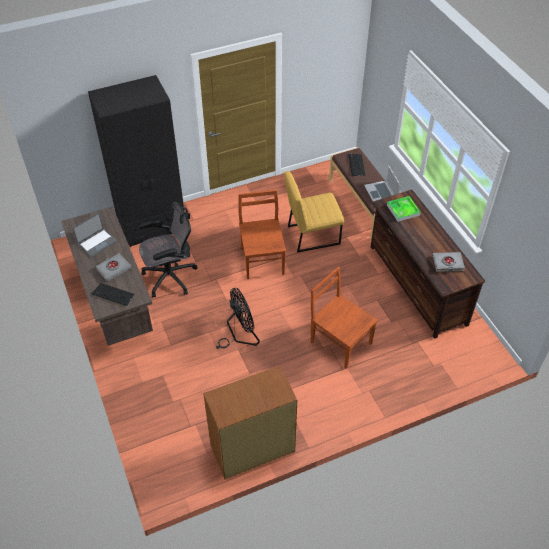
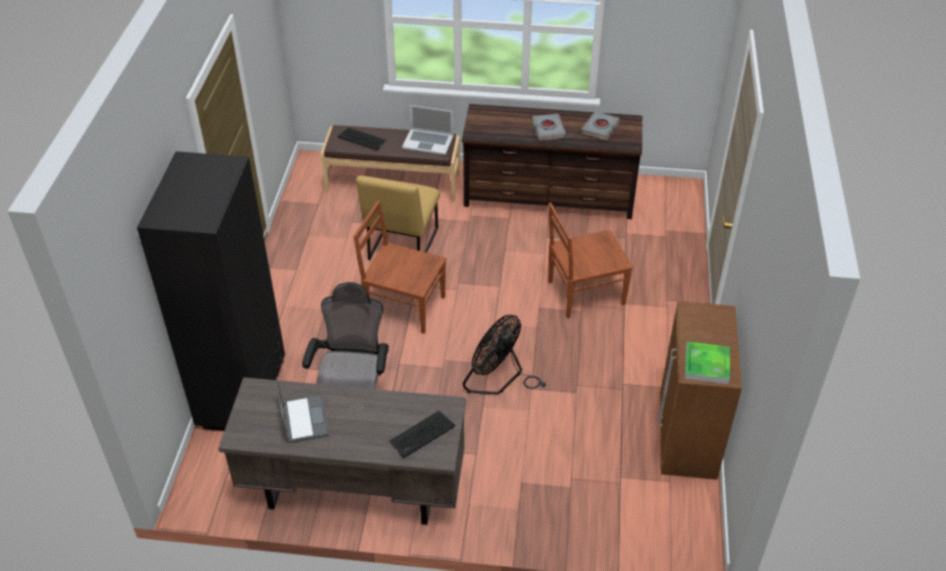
camera: 60 degrees left, 5 degrees down
grey book [96,253,132,282] -> grey book moved to [532,114,566,141]
black fan [216,288,260,349] -> black fan turned 60 degrees counterclockwise [463,315,546,394]
tray [387,196,421,222] -> tray moved to [685,342,730,384]

